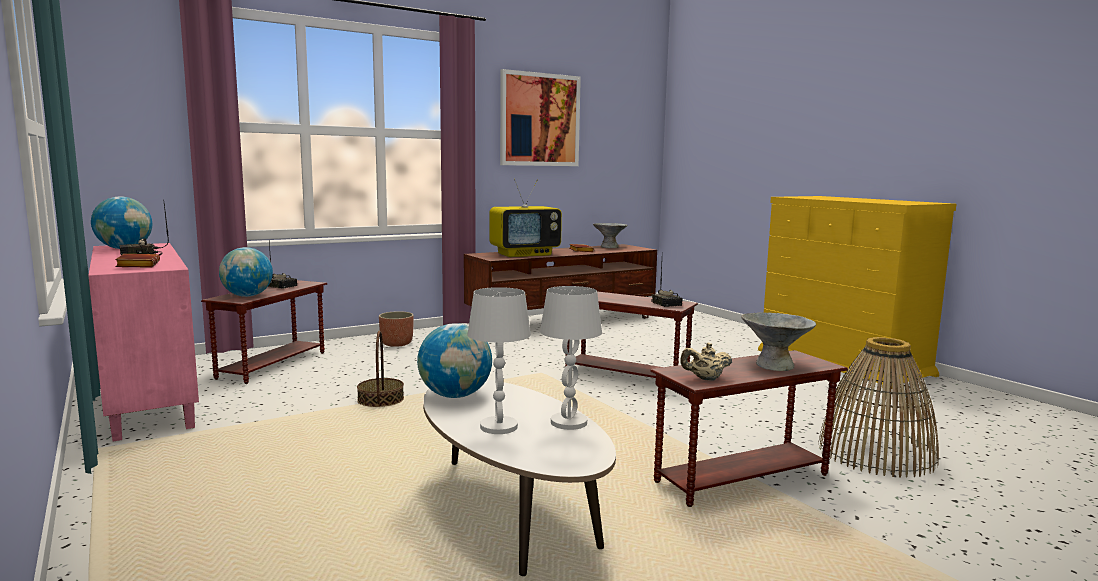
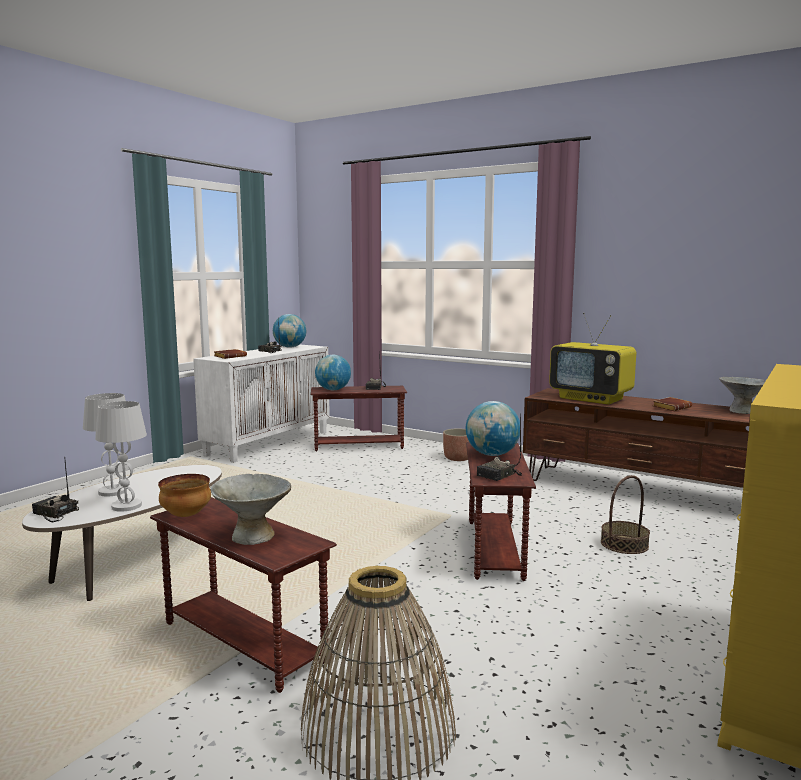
camera: 65 degrees right, 0 degrees up
pink cabinet [88,243,199,441] -> white cabinet [193,344,330,463]
basket [357,331,404,407] -> basket moved to [601,475,650,554]
globe [417,323,492,398] -> globe moved to [466,401,520,456]
picture [500,69,581,166] -> none
beige teapot [680,343,732,381] -> bowl [158,474,211,517]
none -> radio [32,461,79,522]

